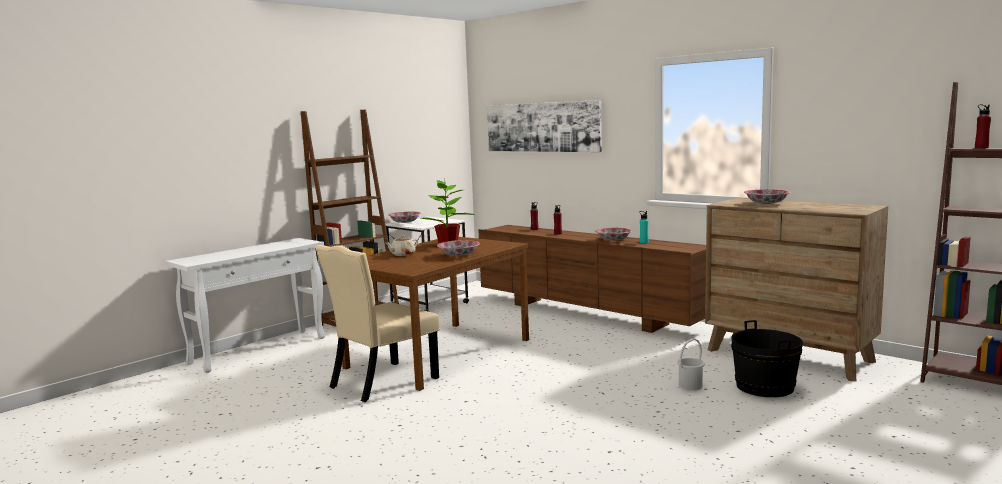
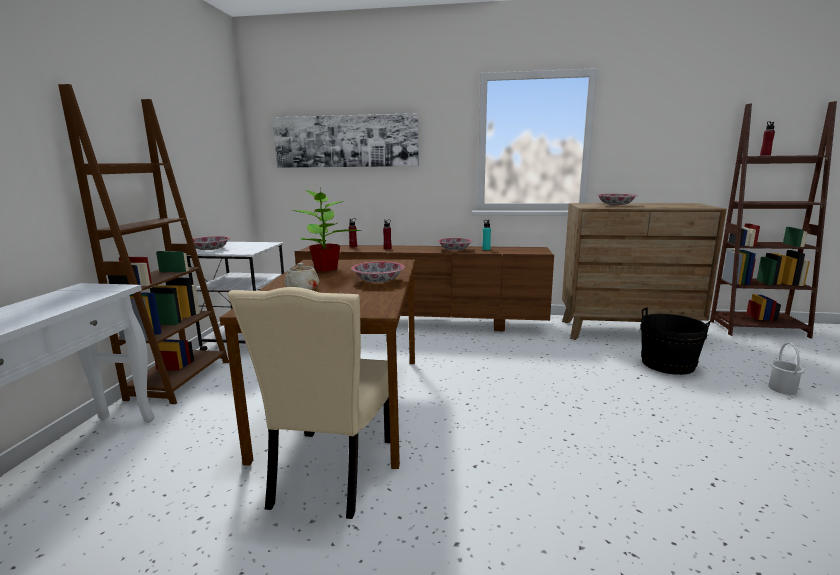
camera: 35 degrees left, 5 degrees up
white bucket [677,339,705,390] -> white bucket moved to [768,342,805,395]

